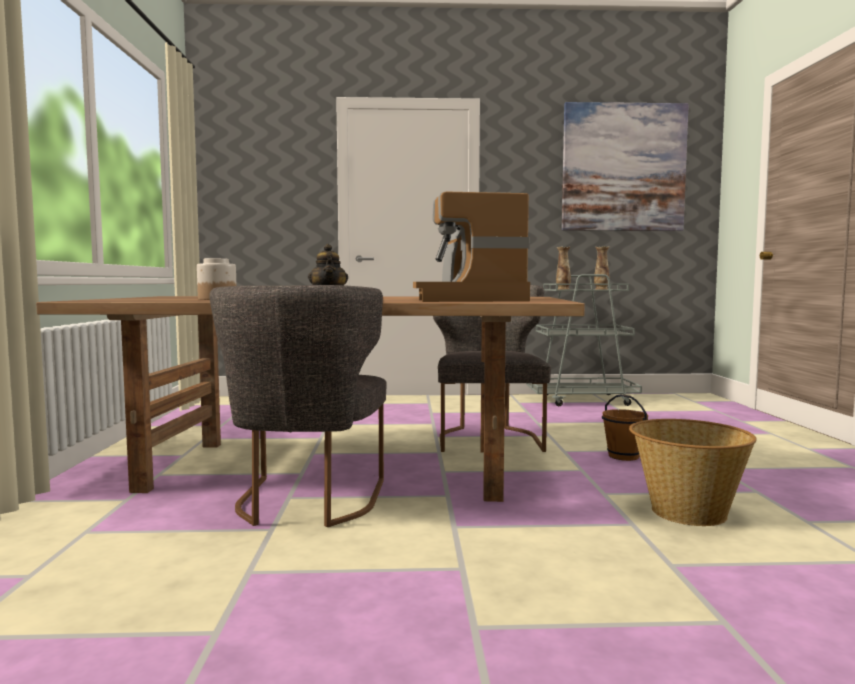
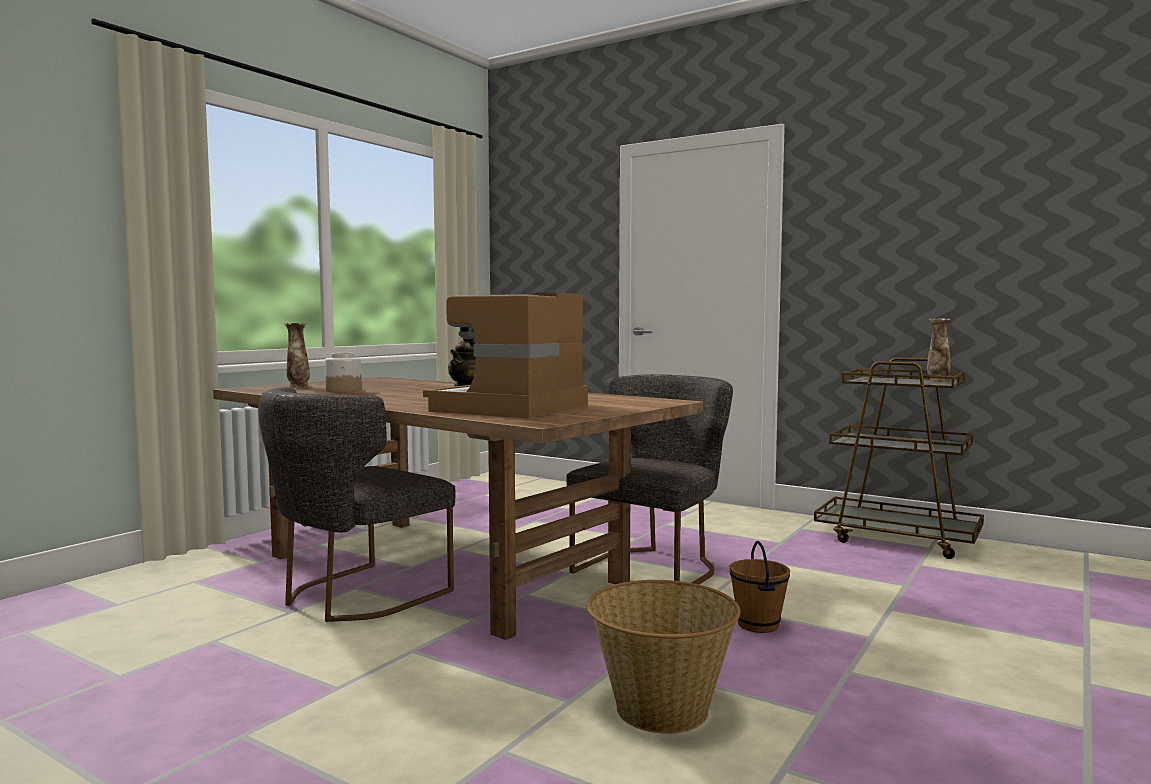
camera: 35 degrees right, 0 degrees up
grey cart [526,274,642,406] -> brown cart [814,357,984,559]
vase [556,246,571,289] -> vase moved to [284,323,310,387]
picture [562,102,689,231] -> none

